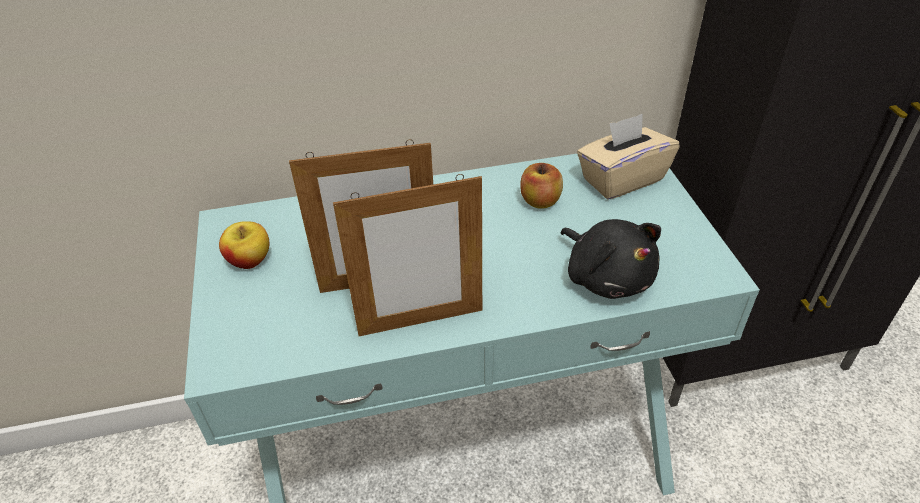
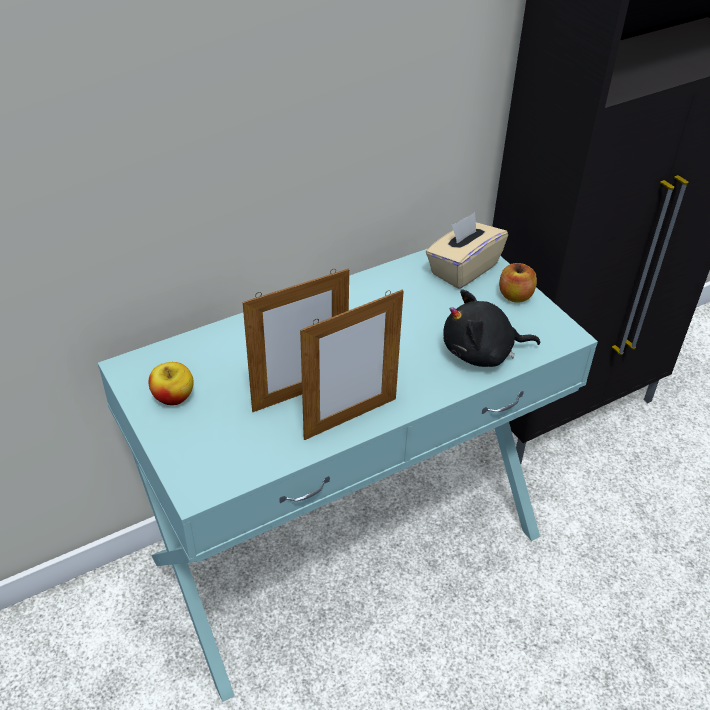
camera: 20 degrees left, 0 degrees up
apple [520,163,563,209] -> apple moved to [499,263,537,303]
black plush toy [561,219,661,299] -> black plush toy turned 135 degrees clockwise [443,290,540,367]

